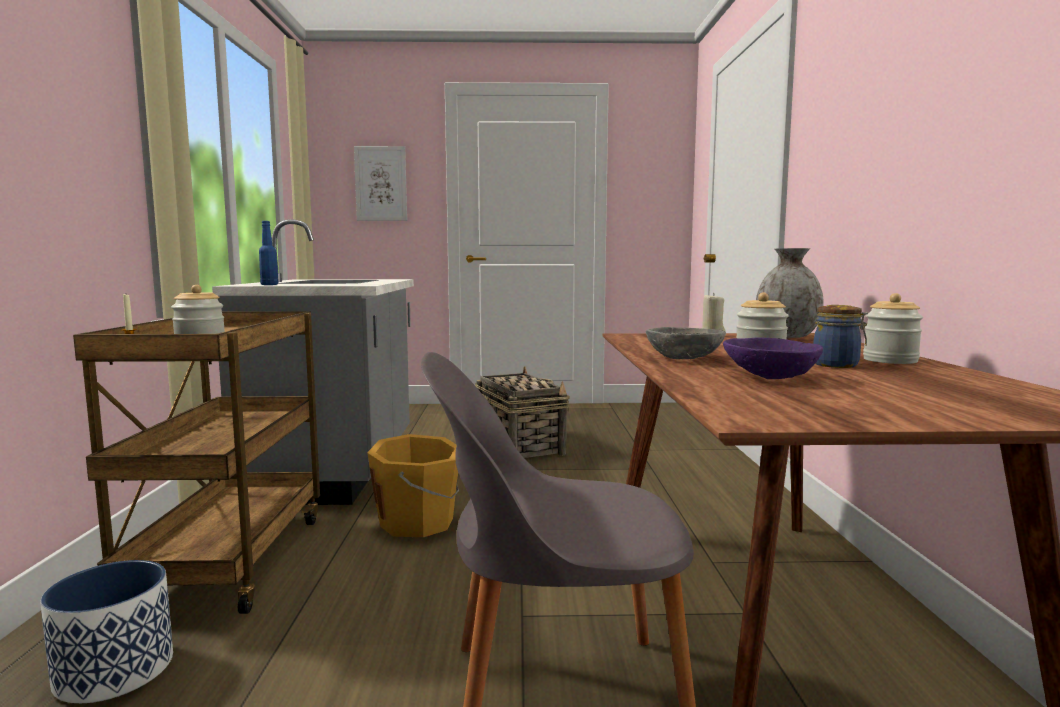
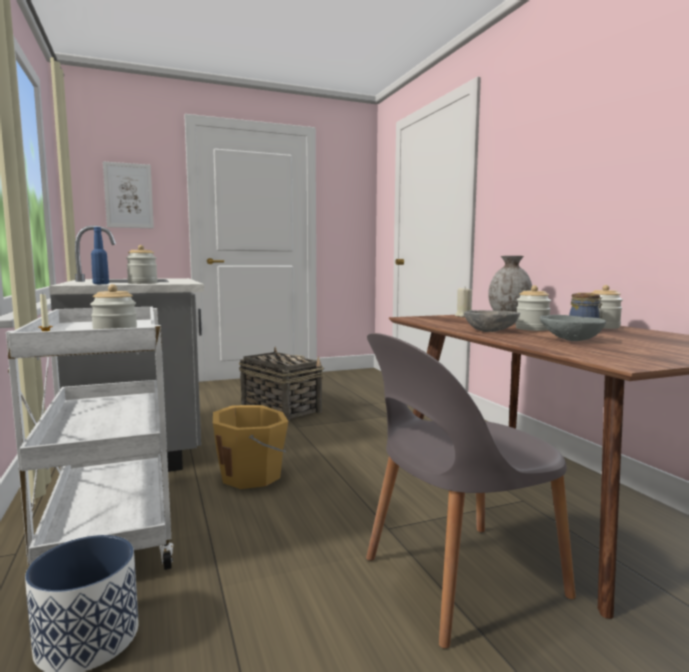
camera: 20 degrees left, 0 degrees up
brown cart [73,311,320,614] -> white cart [6,307,173,570]
purple bowl [723,338,823,379] -> grey bowl [540,315,606,341]
none -> jar [126,245,158,284]

